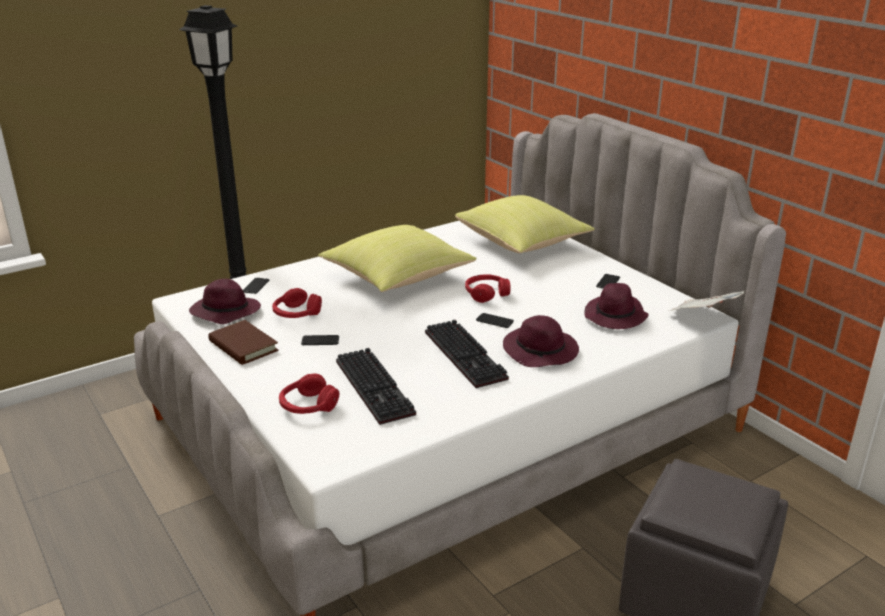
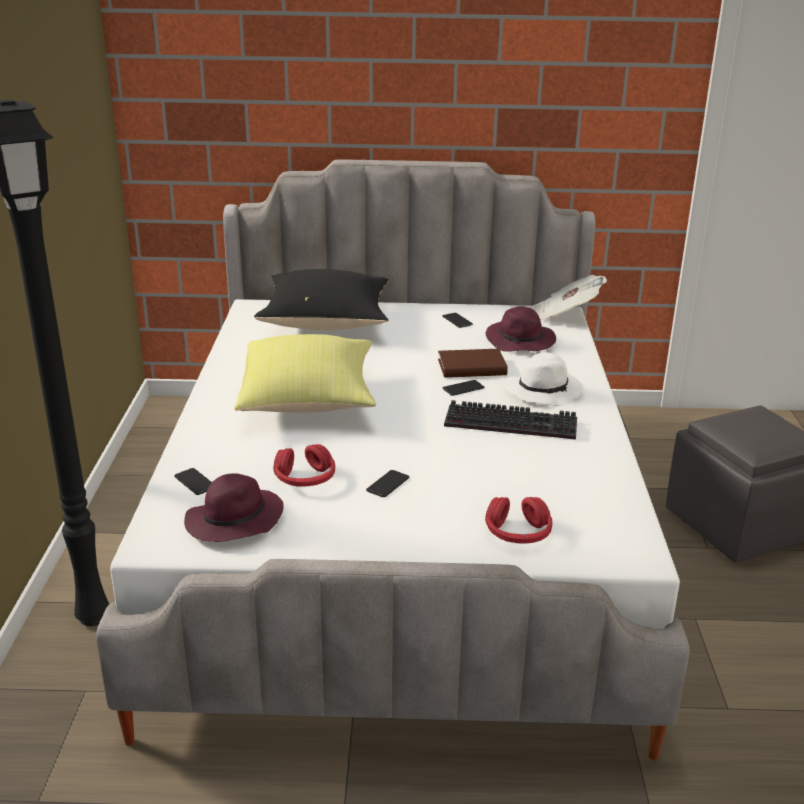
camera: 55 degrees left, 0 degrees up
brown book [208,320,279,365] -> brown book moved to [438,349,508,378]
keyboard [336,348,416,425] -> none
yellow pillow [455,195,595,253] -> black pillow [254,269,389,330]
red headphones [465,274,511,303] -> none
purple hat [503,315,579,367] -> white hat [504,352,583,406]

